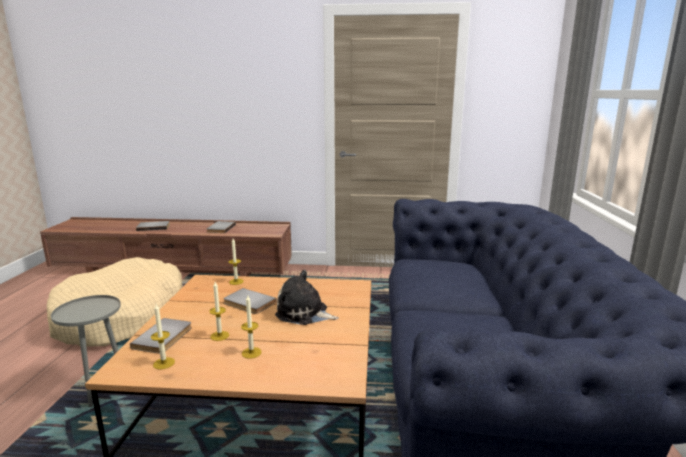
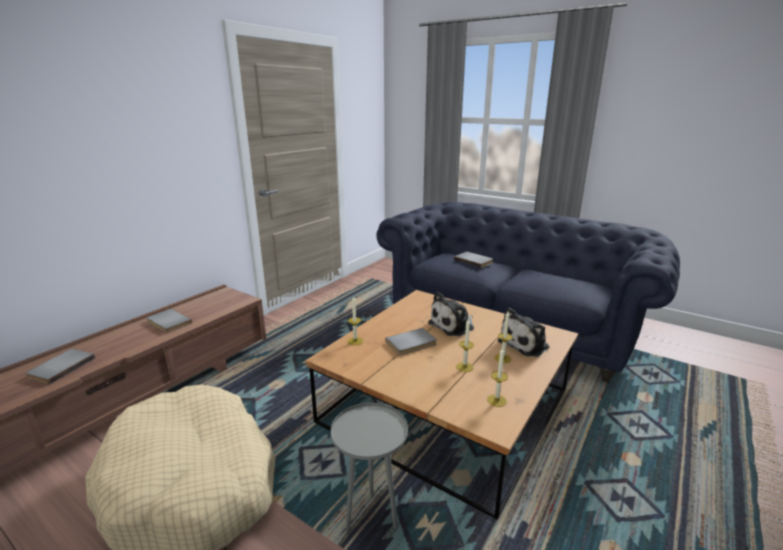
camera: 60 degrees left, 5 degrees up
grey book [130,318,192,354] -> grey book moved to [454,252,493,268]
none -> plush toy [498,308,549,357]

